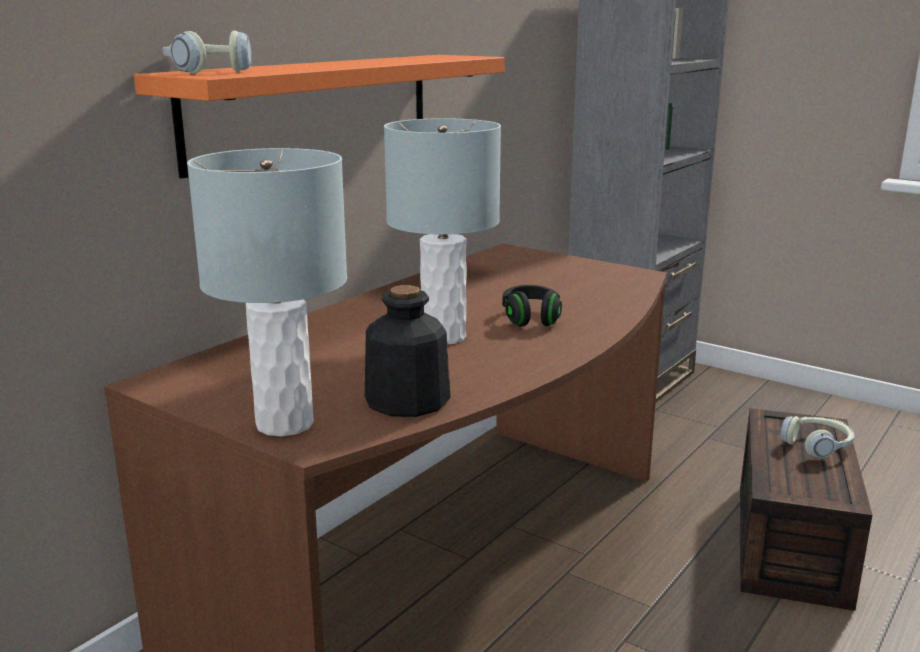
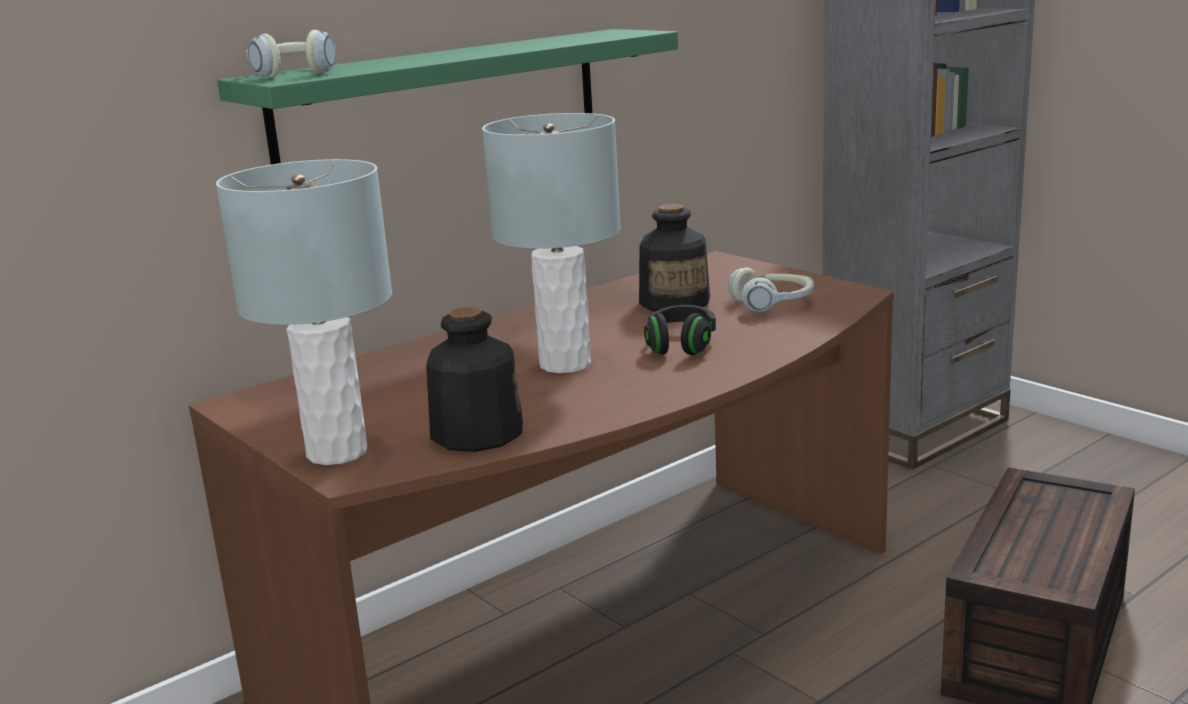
camera: 15 degrees right, 0 degrees up
orange shelf [134,55,505,179] -> green shelf [217,29,678,165]
headphones [781,416,854,458] -> headphones moved to [728,268,814,313]
none -> bottle [639,204,710,312]

